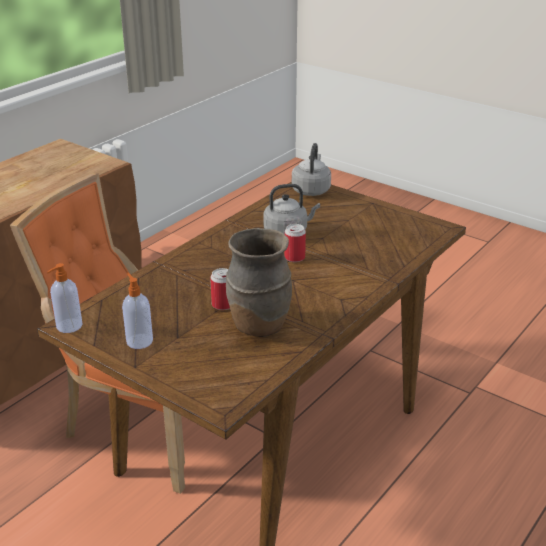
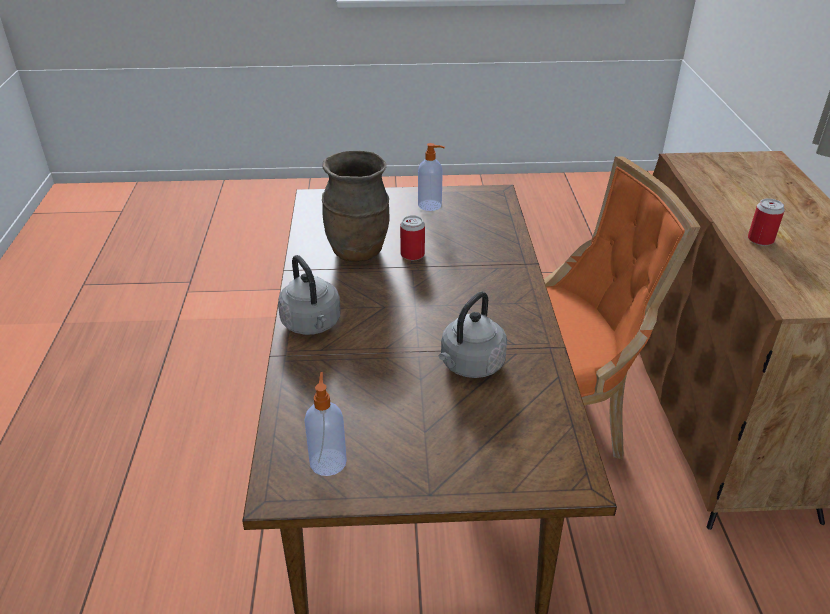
camera: 140 degrees right, 5 degrees up
soap dispenser [47,263,82,333] -> soap dispenser moved to [304,372,347,476]
can [284,224,306,262] -> can moved to [748,198,785,246]
grey kettle [292,143,331,196] -> grey kettle moved to [278,255,341,335]

